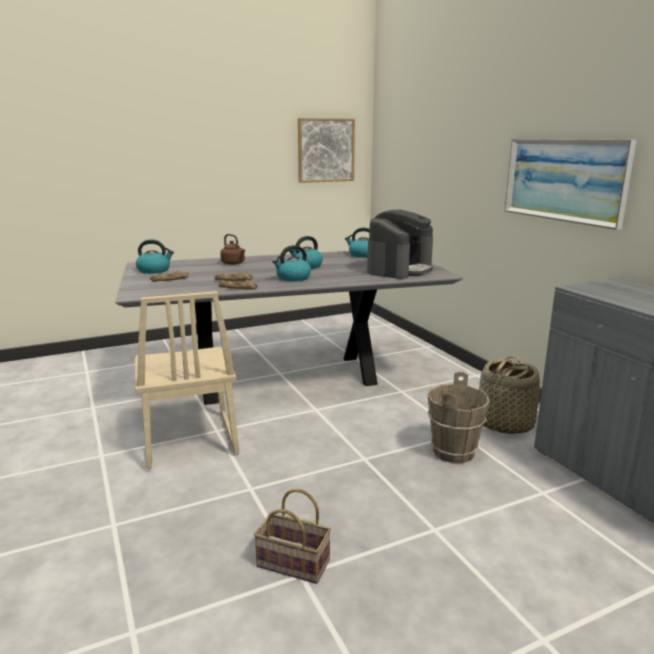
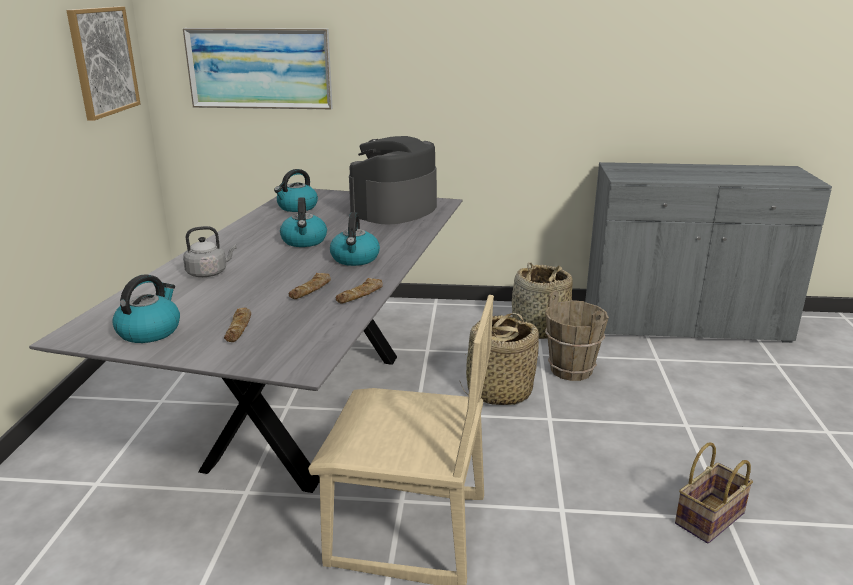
camera: 60 degrees left, 5 degrees up
brown kettle [220,234,245,265] -> grey kettle [183,226,237,277]
coffee machine [367,210,433,279] -> coffee machine turned 120 degrees counterclockwise [349,136,437,224]
picture [505,139,636,230] -> picture moved to [183,28,333,109]
none -> basket [459,313,539,405]

